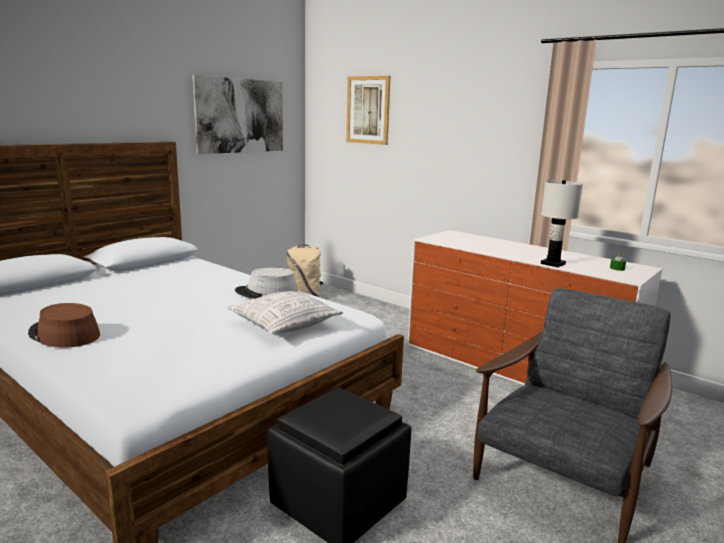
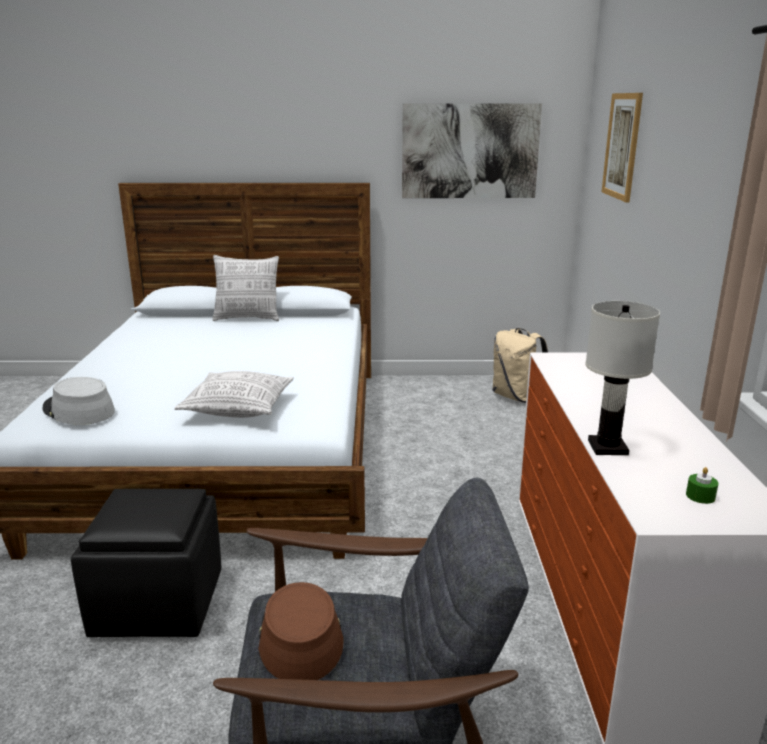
camera: 50 degrees right, 5 degrees up
brown hat [28,303,100,348] -> brown hat moved to [258,582,344,680]
grey hat [235,268,298,299] -> grey hat moved to [43,377,115,425]
none -> pillow [213,255,279,321]

